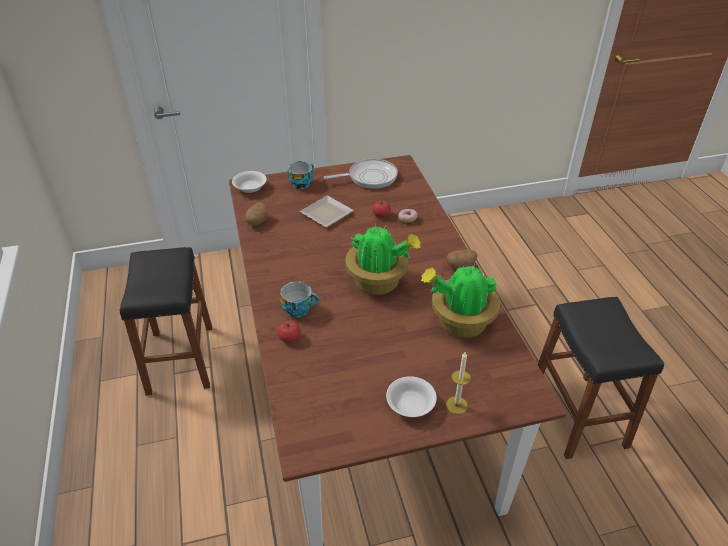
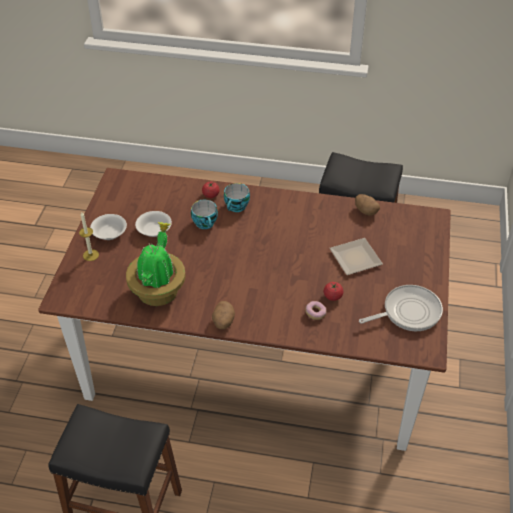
camera: 115 degrees right, 5 degrees up
white bowl [232,171,267,193] -> white bowl moved to [135,211,172,237]
cup [288,161,314,189] -> cup moved to [191,199,218,229]
frying pan [324,159,398,189] -> frying pan turned 120 degrees counterclockwise [359,285,443,331]
potted plant [345,225,421,295] -> none

